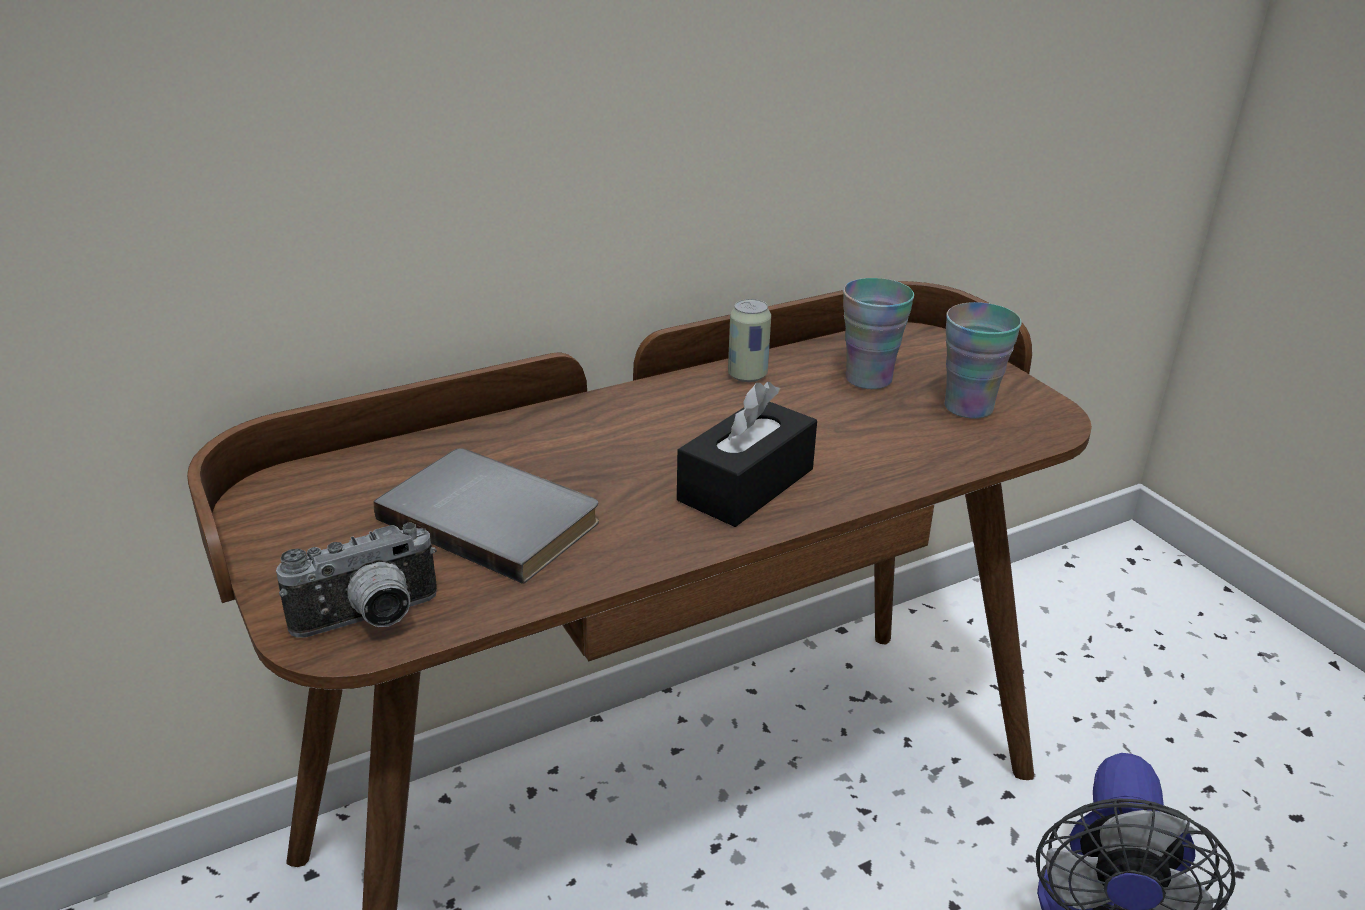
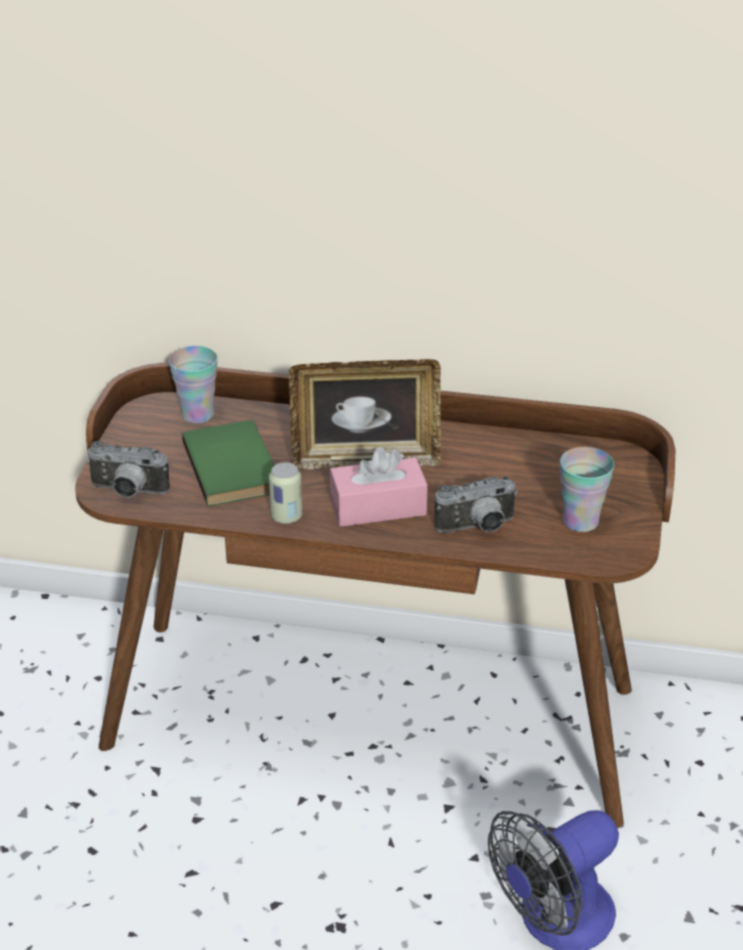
camera: 40 degrees right, 5 degrees up
grey book [373,448,599,584] -> green book [182,420,274,506]
black tissue box [677,382,817,527] -> pink tissue box [330,447,428,527]
can [728,299,771,382] -> can moved to [269,462,302,524]
cup [843,278,914,389] -> cup moved to [169,346,217,423]
none -> picture frame [289,359,441,469]
none -> camera [434,476,518,533]

